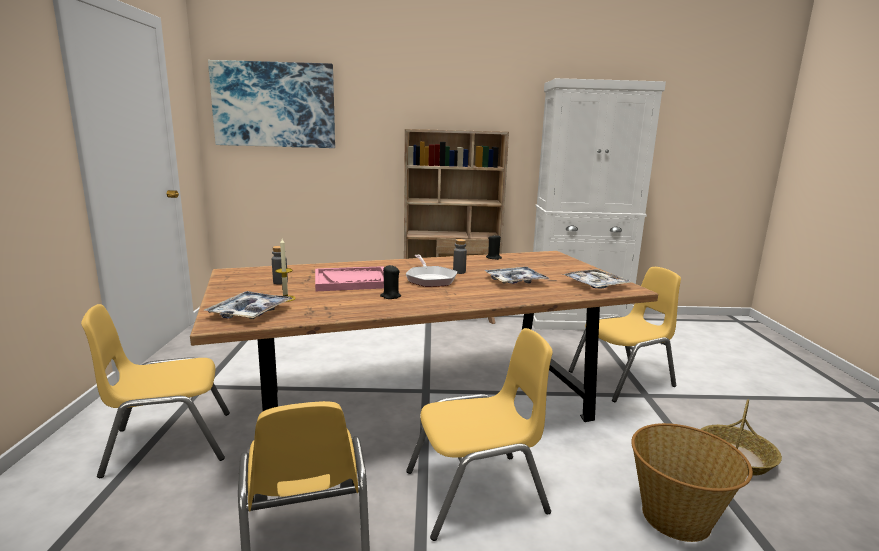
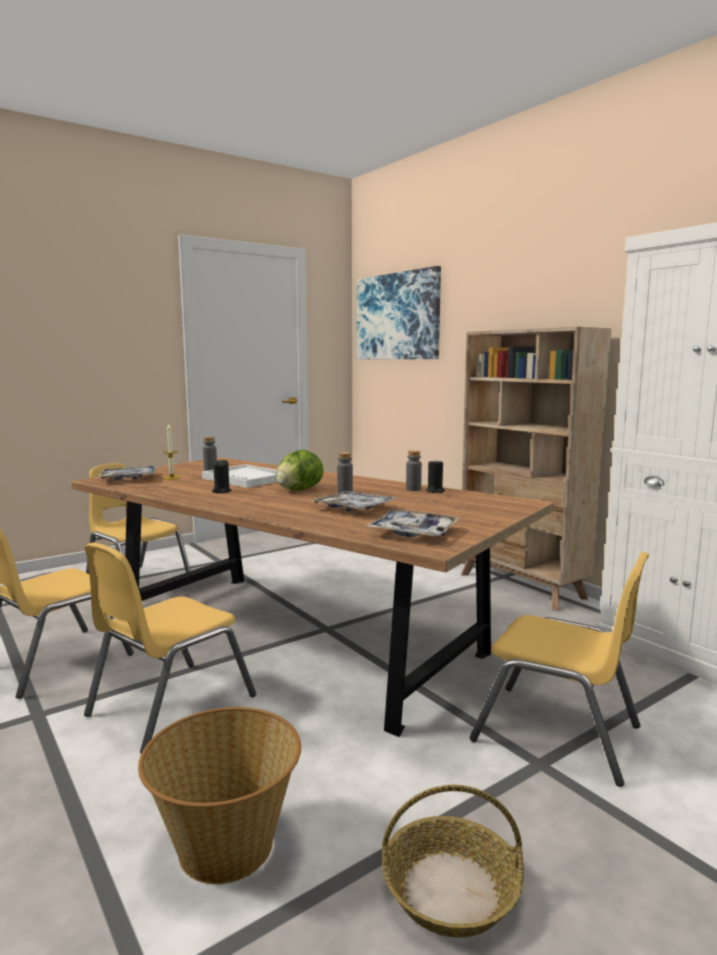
camera: 55 degrees right, 5 degrees down
pink tray [315,266,384,291] -> white tray [202,465,278,488]
frying pan [406,255,457,287] -> lettuce [276,449,324,491]
yellow chair [406,328,553,541] -> yellow chair turned 90 degrees clockwise [84,542,256,753]
none -> grey bottle [406,450,422,491]

